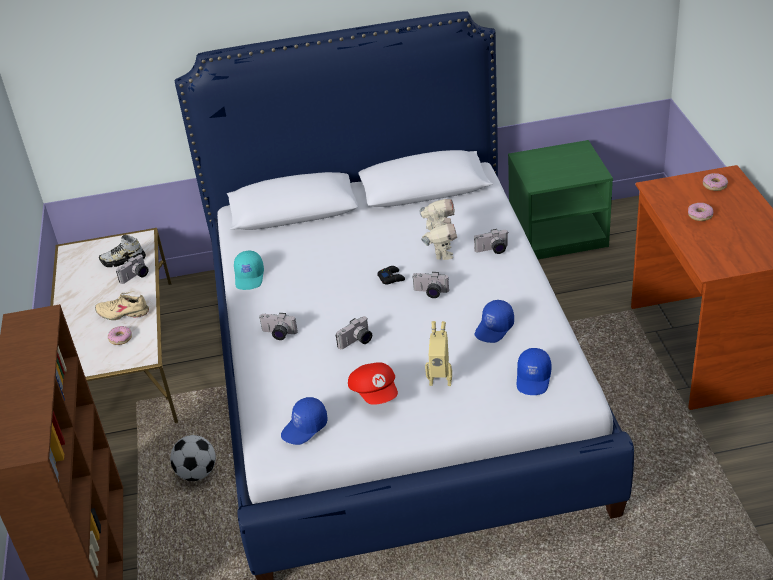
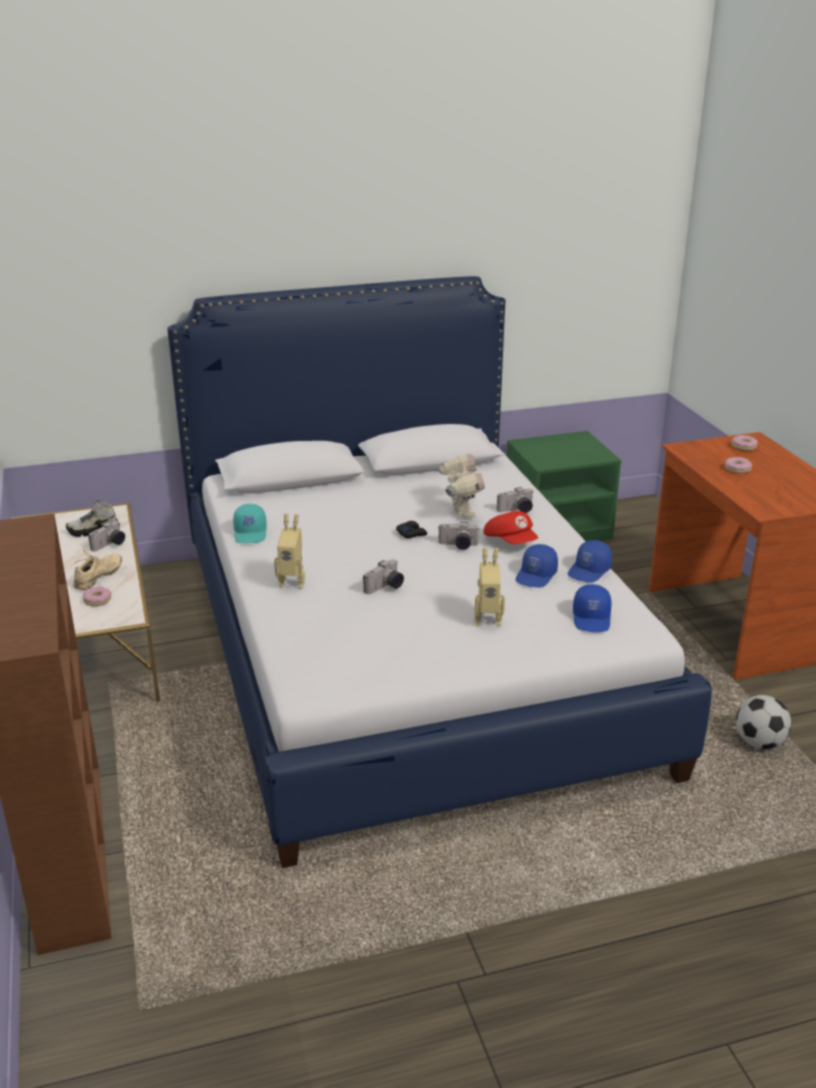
camera: 10 degrees left, 10 degrees down
beige shoe [95,291,149,320] -> beige shoe turned 120 degrees clockwise [70,549,122,590]
football [170,435,216,481] -> football moved to [736,695,791,749]
camera [259,313,298,340] -> toy robot [274,513,305,589]
blue cap [281,397,328,445] -> blue cap moved to [567,540,612,583]
red cap [348,362,398,405] -> red cap moved to [484,511,538,544]

